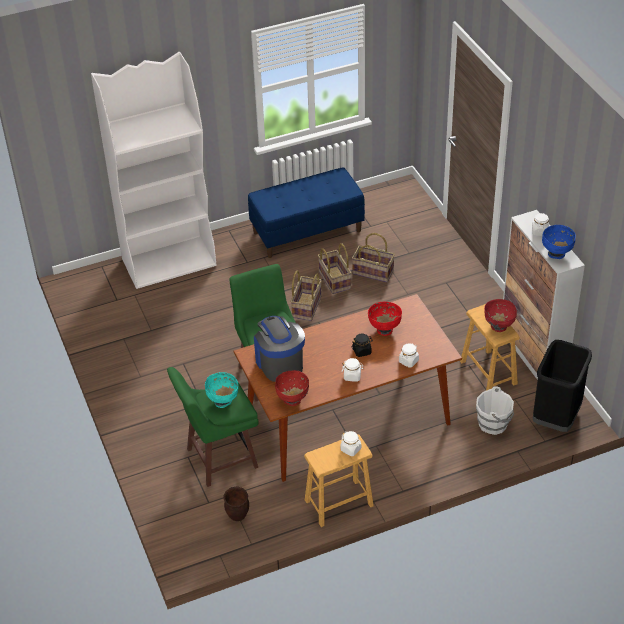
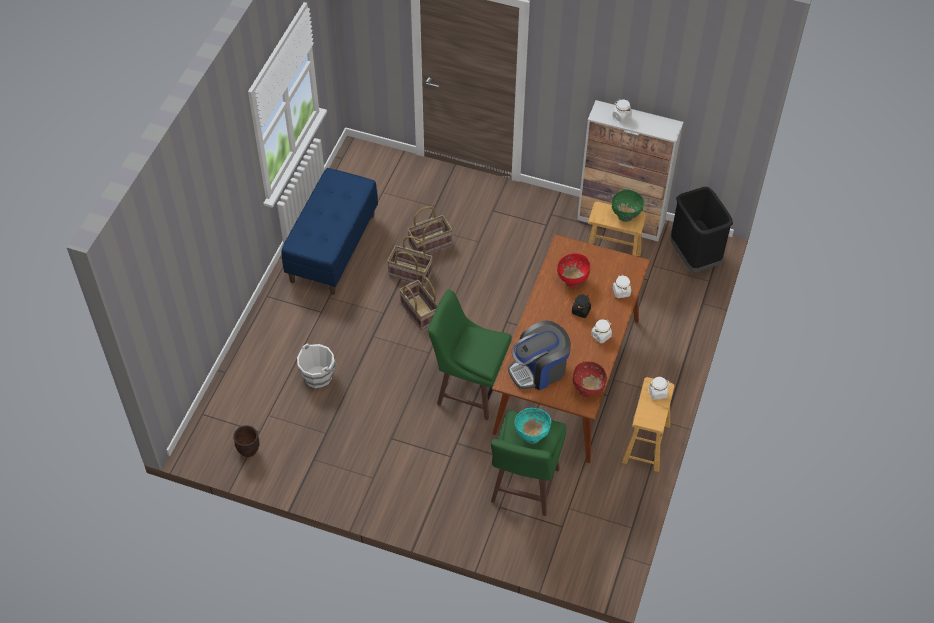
camera: 50 degrees left, 10 degrees up
white bookcase [91,52,216,289] -> none
brown planter [223,486,249,521] -> brown planter moved to [233,425,259,457]
coffee machine [254,316,305,382] -> coffee machine turned 45 degrees counterclockwise [508,320,571,391]
white bucket [476,386,514,435] -> white bucket moved to [297,343,337,388]
red bowl [484,299,517,332] -> green bowl [612,189,644,222]
blue bowl [542,225,576,259] -> none

